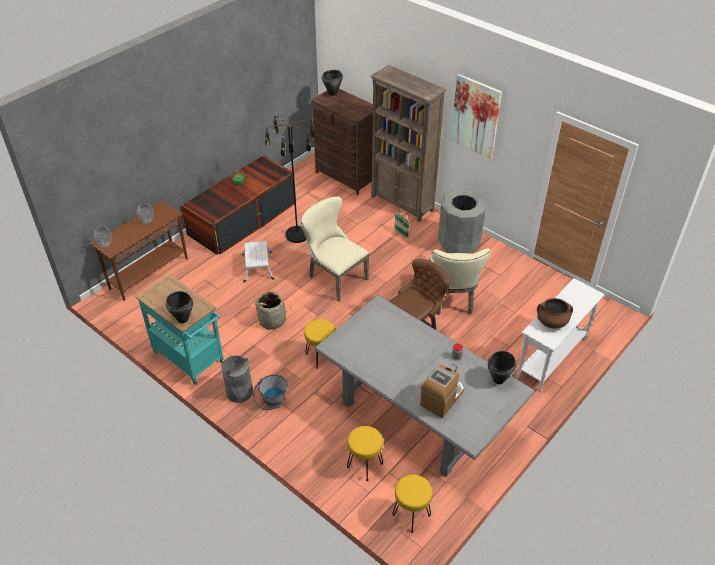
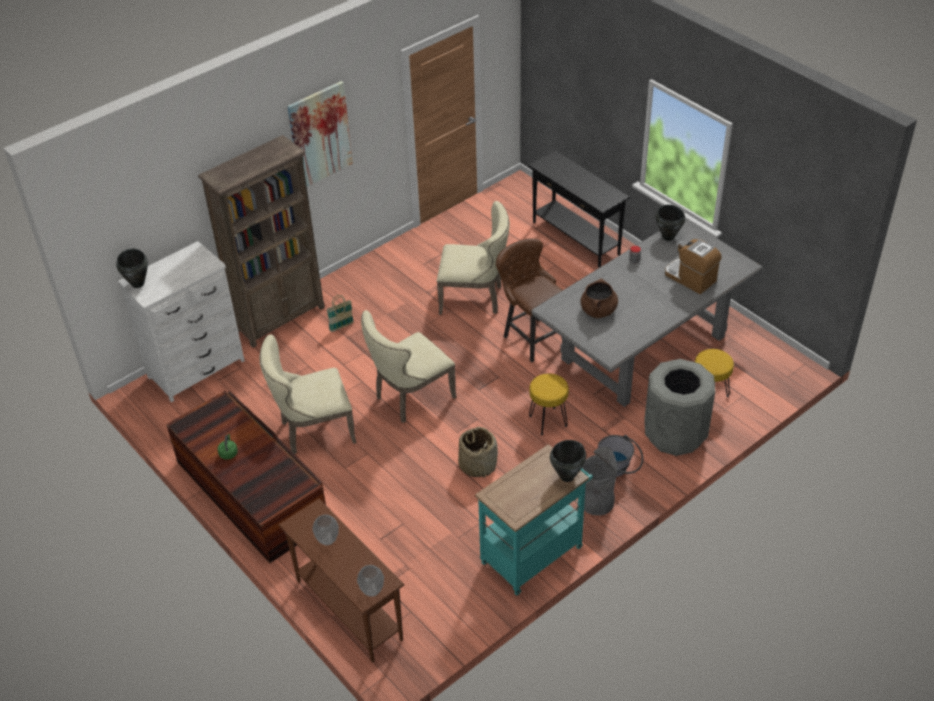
camera: 80 degrees left, 0 degrees up
white step ladder [242,241,274,283] -> none
floor lamp [265,115,315,243] -> beige chair [260,334,357,455]
brown dresser [311,89,373,195] -> white dresser [118,241,245,402]
yellow stool [392,475,433,533] -> none
grey trash can [438,190,487,254] -> grey trash can moved to [644,359,716,456]
white console table [517,279,605,391] -> black console table [528,151,630,268]
brown cooking pot [537,298,573,329] -> brown cooking pot moved to [581,278,618,318]

